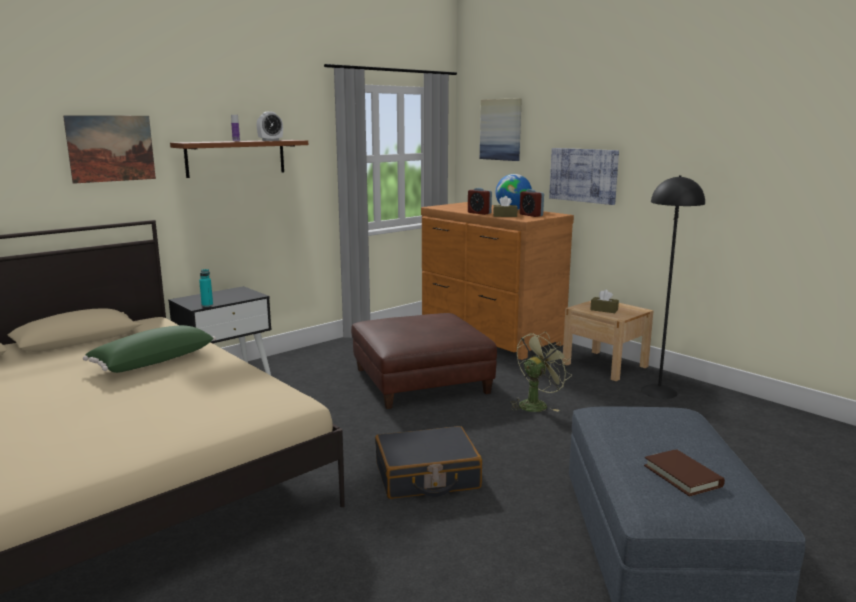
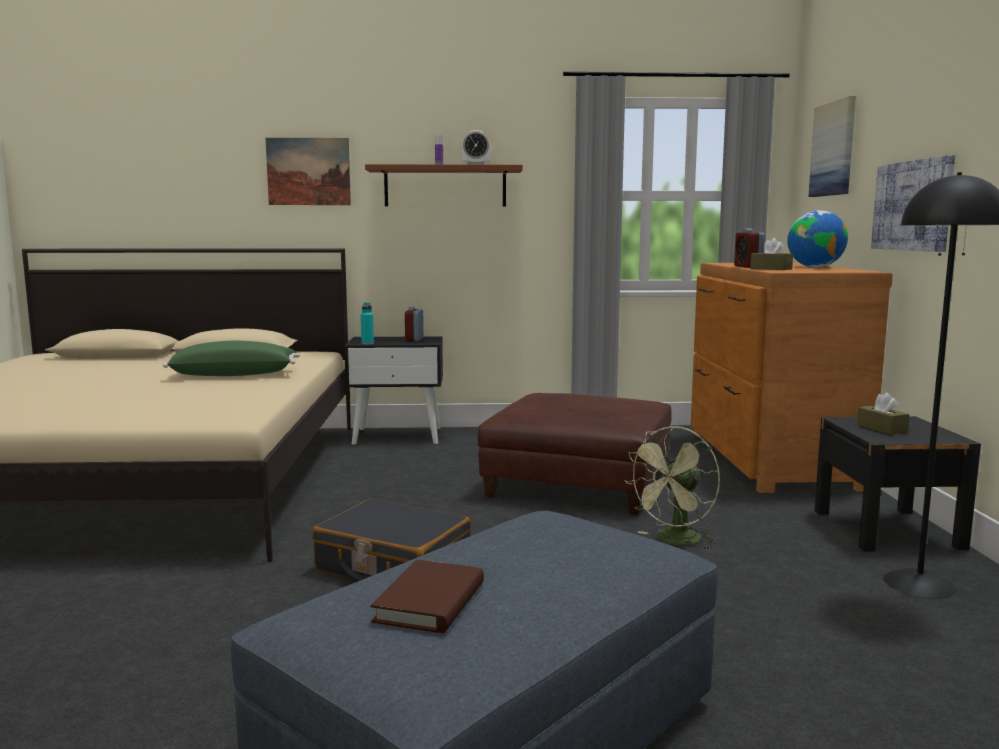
camera: 40 degrees right, 5 degrees down
green fan [510,332,572,412] -> green fan turned 135 degrees clockwise [624,426,720,550]
alarm clock [520,189,544,217] -> alarm clock moved to [405,307,424,341]
beige nightstand [562,301,654,381] -> black nightstand [814,416,981,552]

